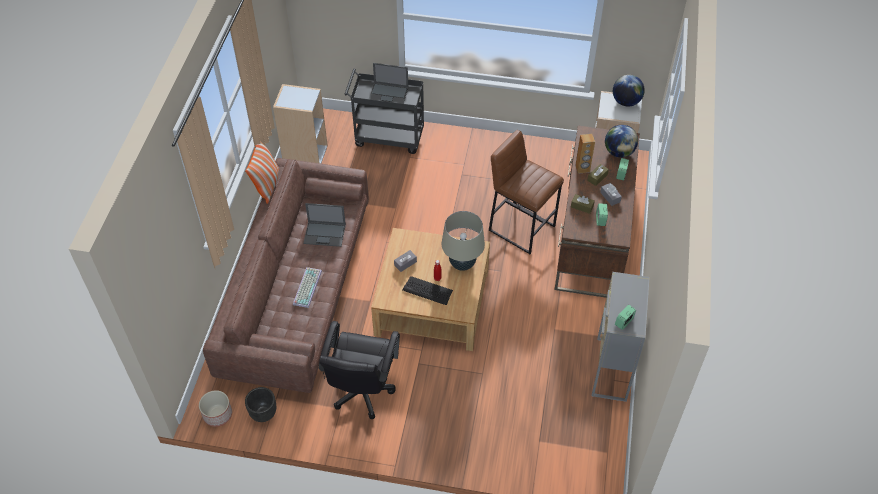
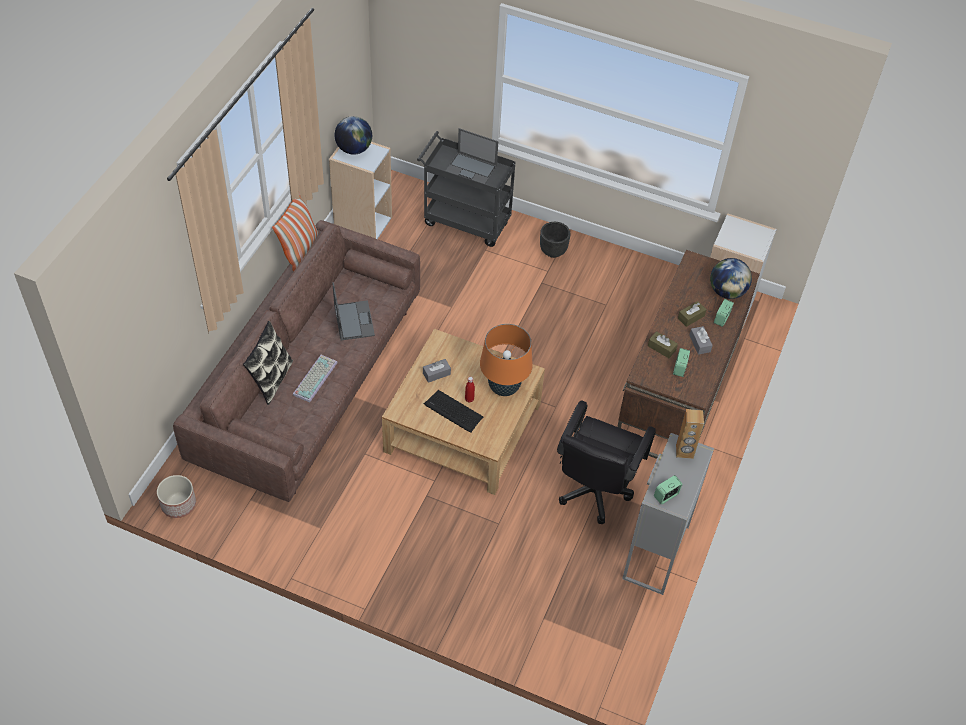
camera: 10 degrees right, 0 degrees up
black planter [245,387,276,422] -> black planter moved to [540,222,570,258]
laptop [303,203,346,247] -> laptop turned 120 degrees counterclockwise [332,282,375,341]
black office chair [319,321,400,419] -> black office chair moved to [557,400,656,524]
beige table lamp [442,211,485,271] -> orange table lamp [480,324,533,396]
brown stool [489,130,564,254] -> none
brown speaker [575,134,595,174] -> brown speaker moved to [676,409,704,459]
globe [613,75,645,107] -> globe moved to [335,116,372,154]
none -> pillow [243,321,293,405]

